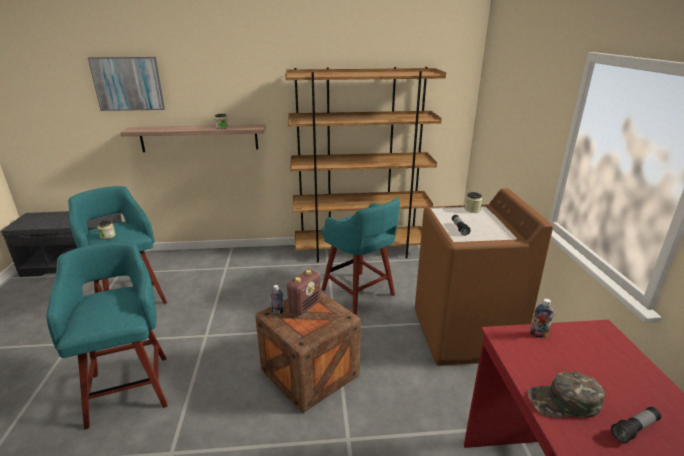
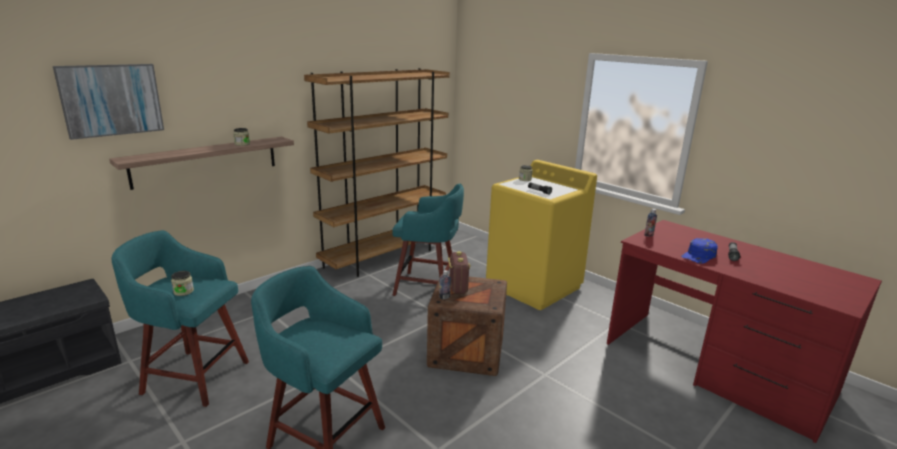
camera: 40 degrees left, 5 degrees down
brown washing machine [415,188,553,366] -> yellow washing machine [486,160,597,310]
green cap [527,372,605,418] -> blue cap [681,238,718,264]

